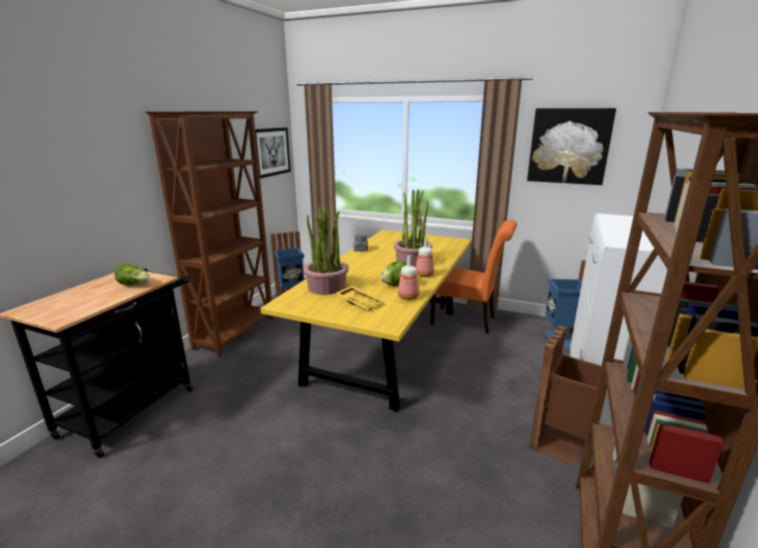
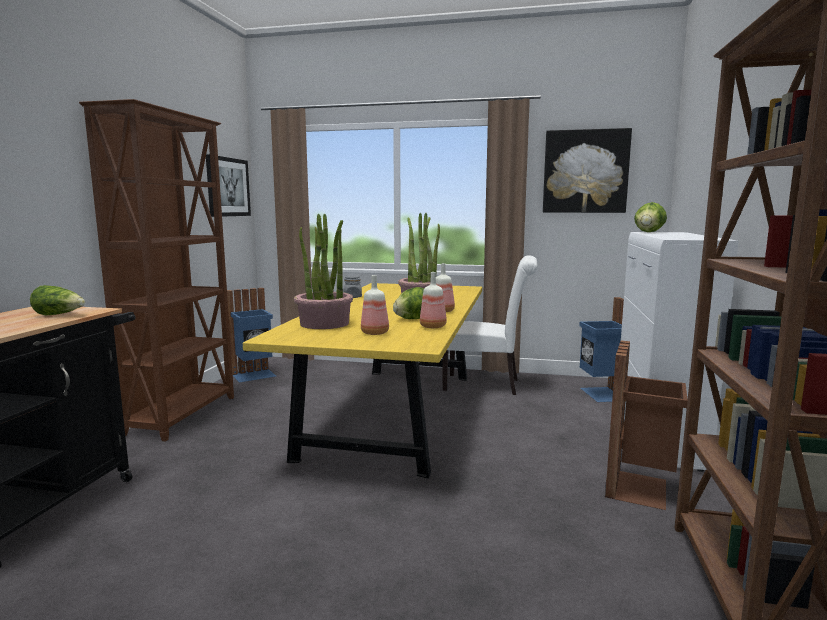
camera: 10 degrees left, 10 degrees down
yellow tray [336,286,383,310] -> bottle [361,275,389,335]
orange chair [430,220,517,334] -> white chair [442,255,537,395]
none -> lettuce [634,202,667,232]

